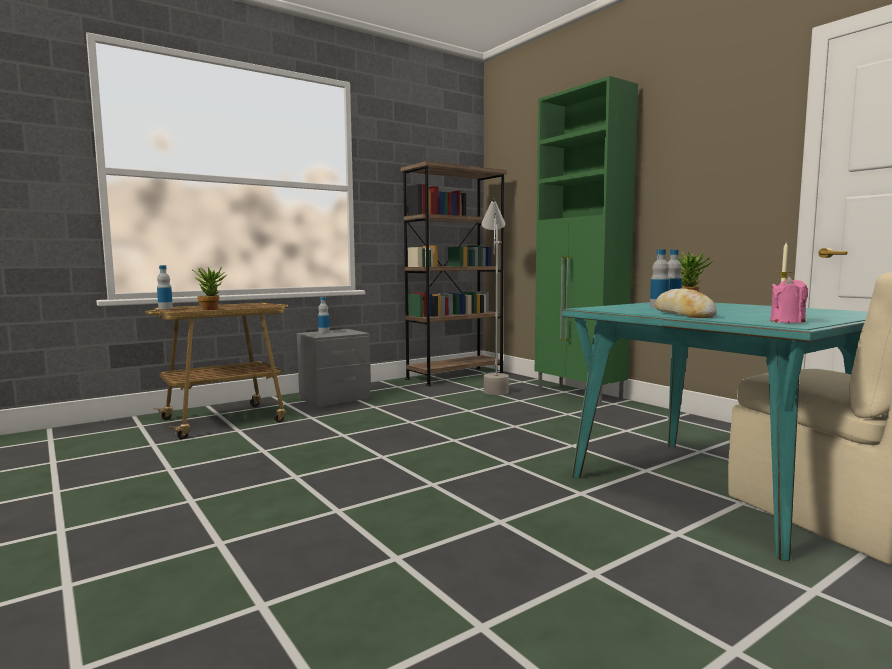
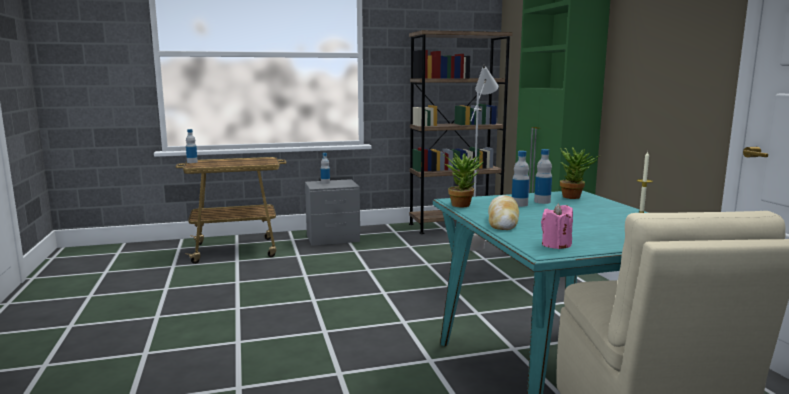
camera: 20 degrees right, 5 degrees up
potted plant [191,266,226,310] -> potted plant moved to [444,153,484,207]

